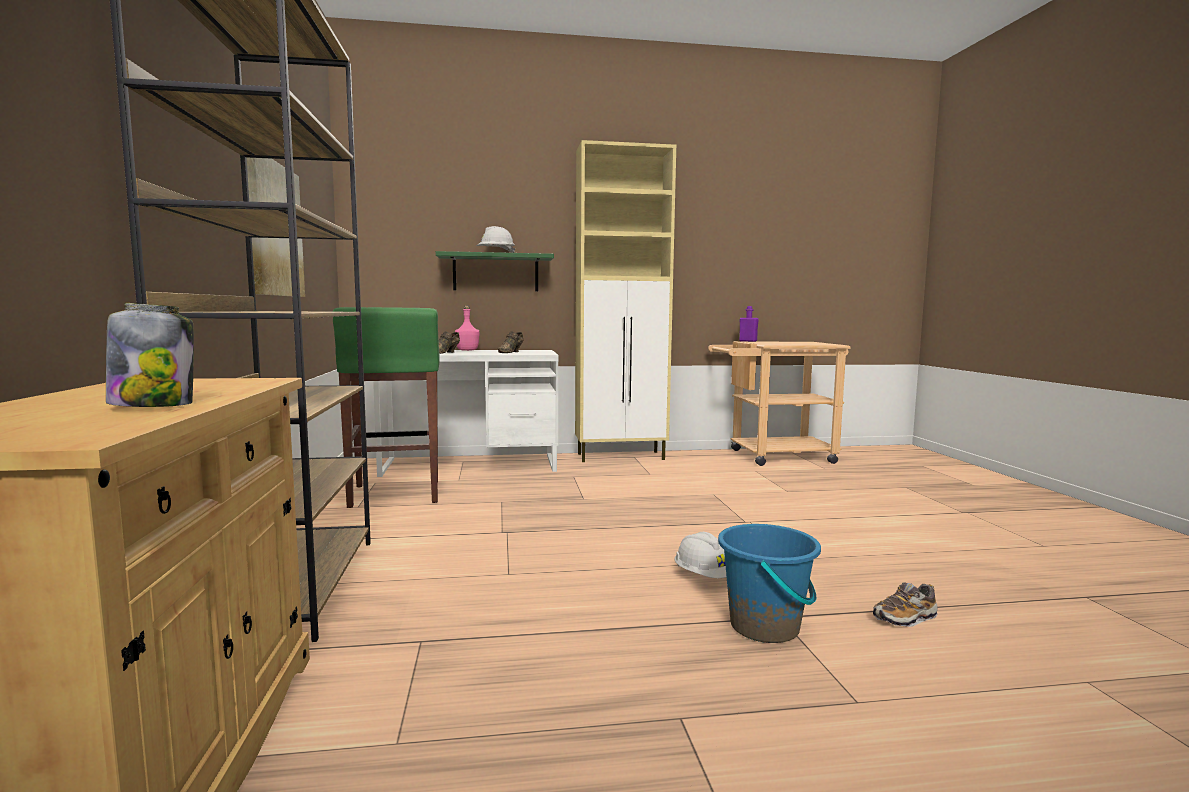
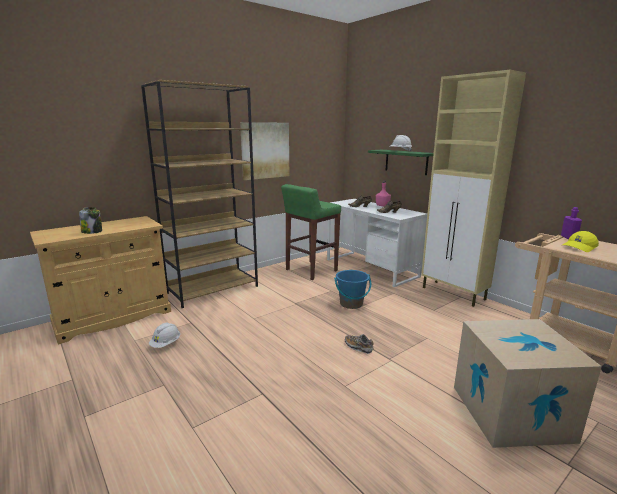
camera: 60 degrees right, 10 degrees up
white hard hat [674,532,726,578] -> white hard hat moved to [149,323,180,348]
blue bucket [718,524,821,643] -> blue bucket moved to [334,270,371,309]
shoe [873,582,938,627] -> shoe moved to [345,334,374,354]
none -> cardboard box [454,319,602,448]
none -> yellow cap [561,231,599,252]

